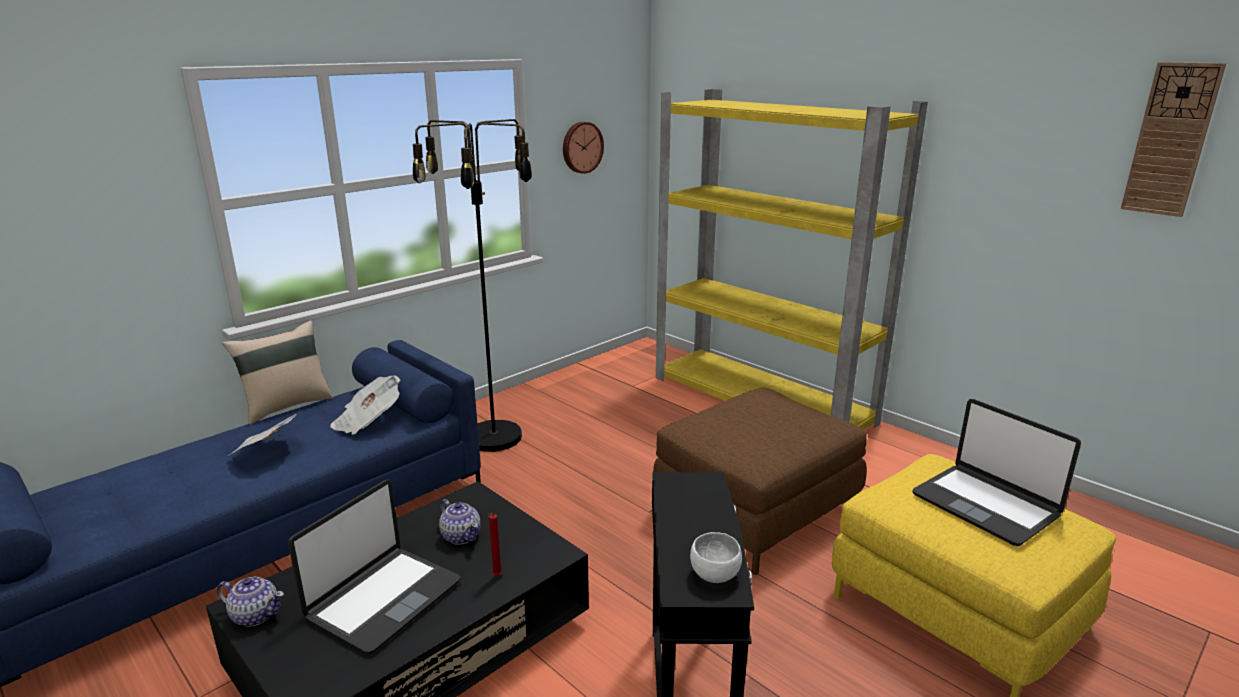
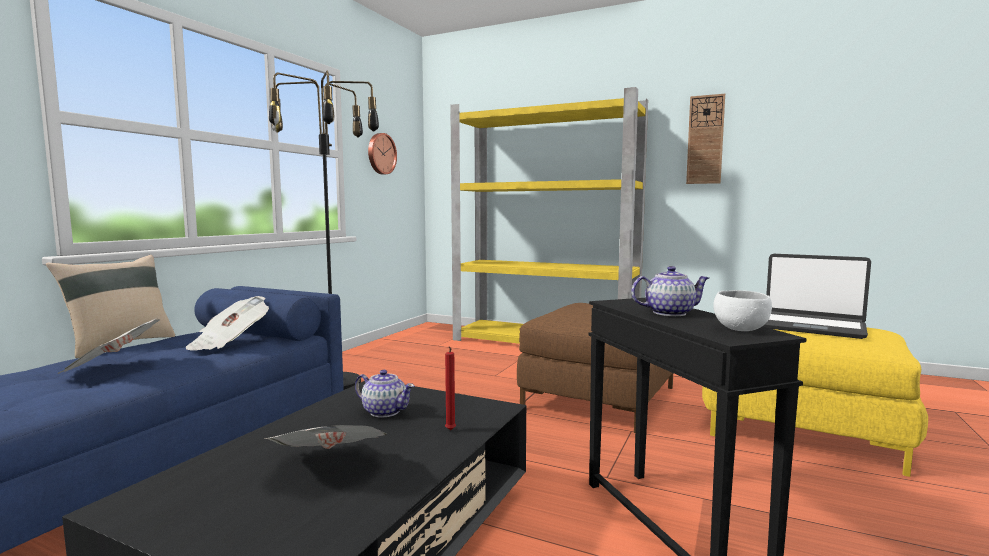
camera: 20 degrees left, 15 degrees down
teapot [217,577,284,627] -> teapot moved to [631,266,709,316]
laptop [288,479,461,654] -> newspaper [264,425,387,449]
wall clock [1121,62,1226,217] -> wall clock moved to [686,94,725,184]

